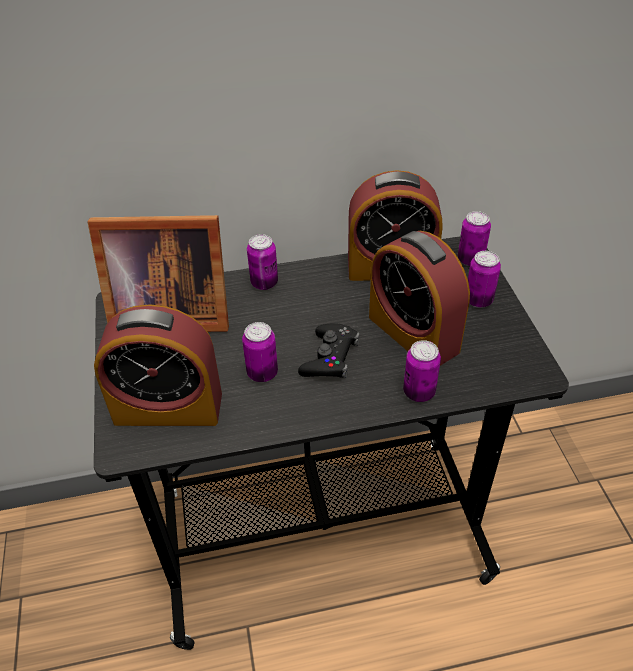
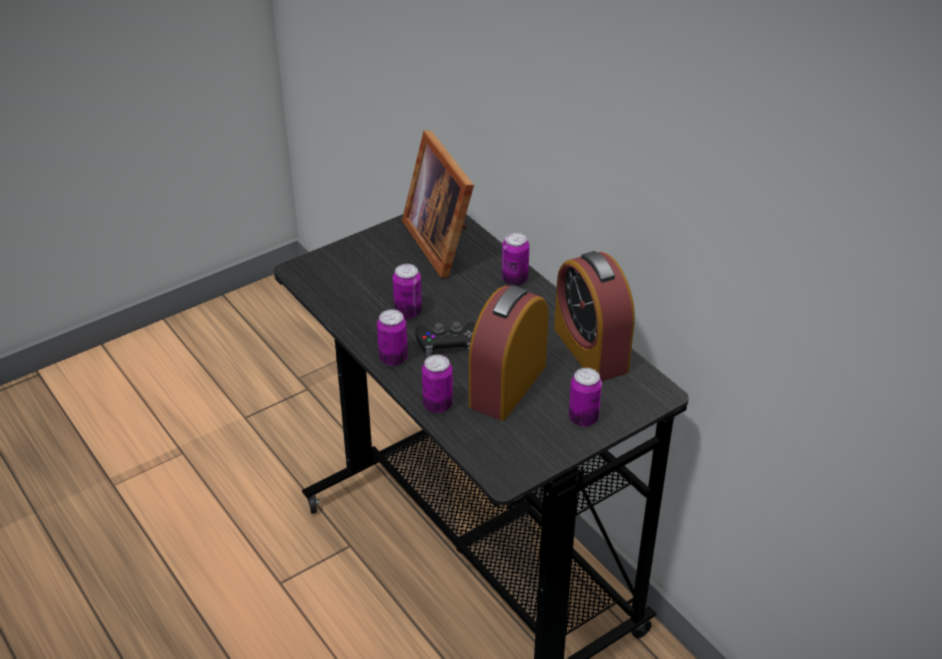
camera: 65 degrees right, 5 degrees down
alarm clock [94,304,222,426] -> none
can [458,211,491,266] -> can moved to [377,309,408,366]

